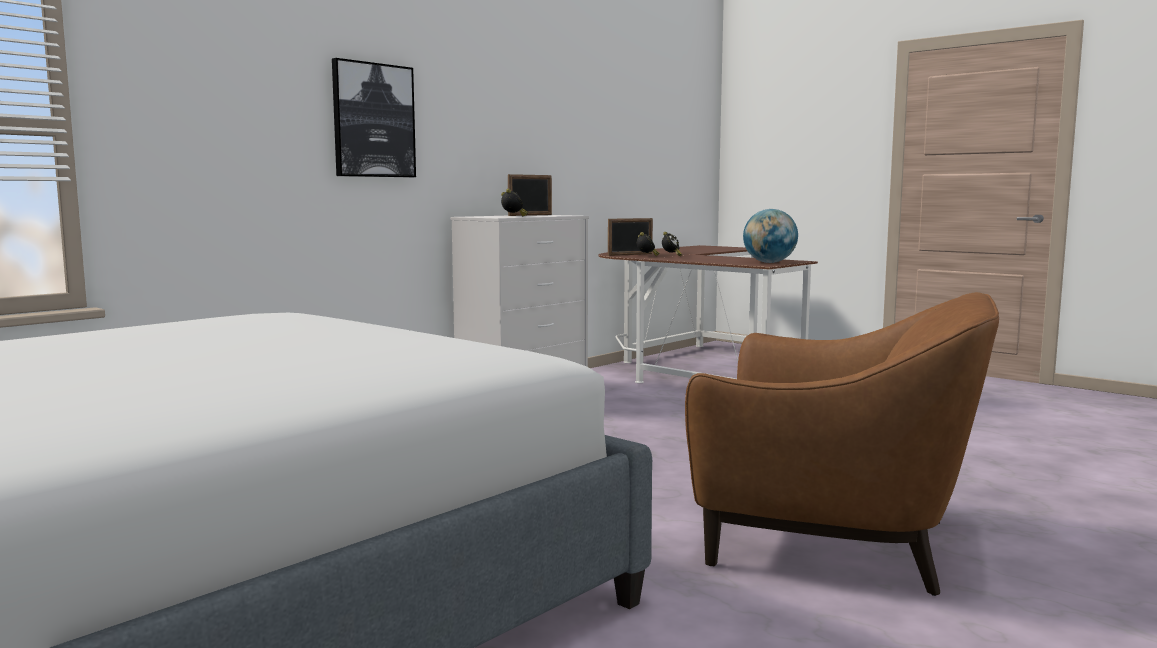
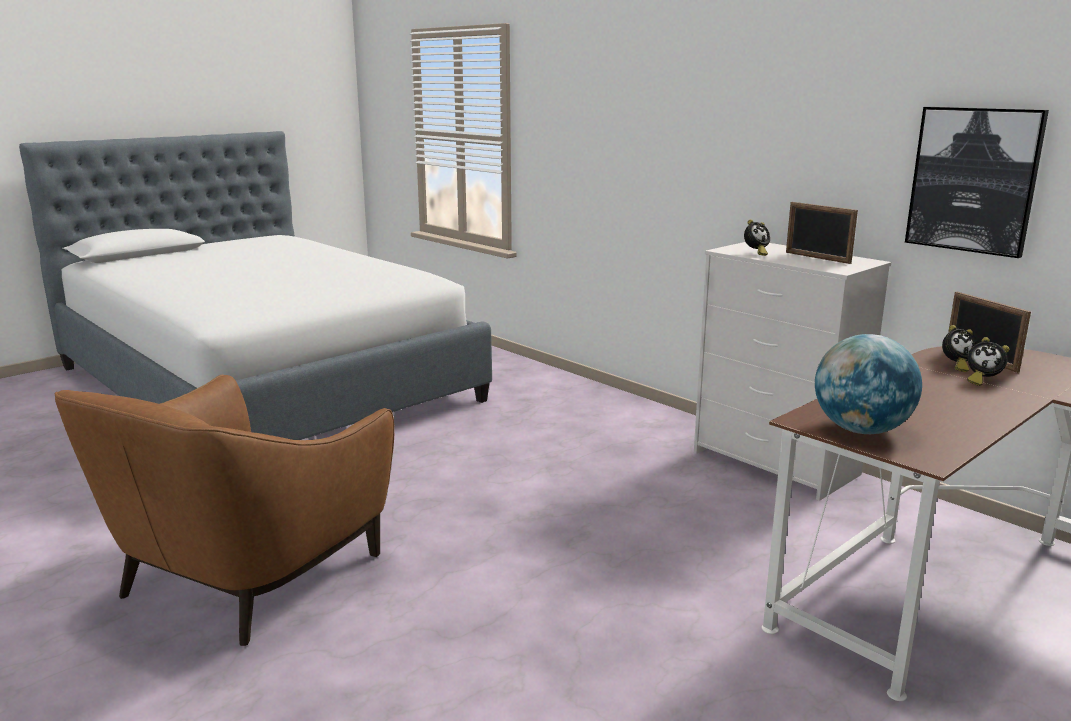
camera: 95 degrees right, 10 degrees up
picture [332,58,416,177] -> picture moved to [905,107,1049,258]

